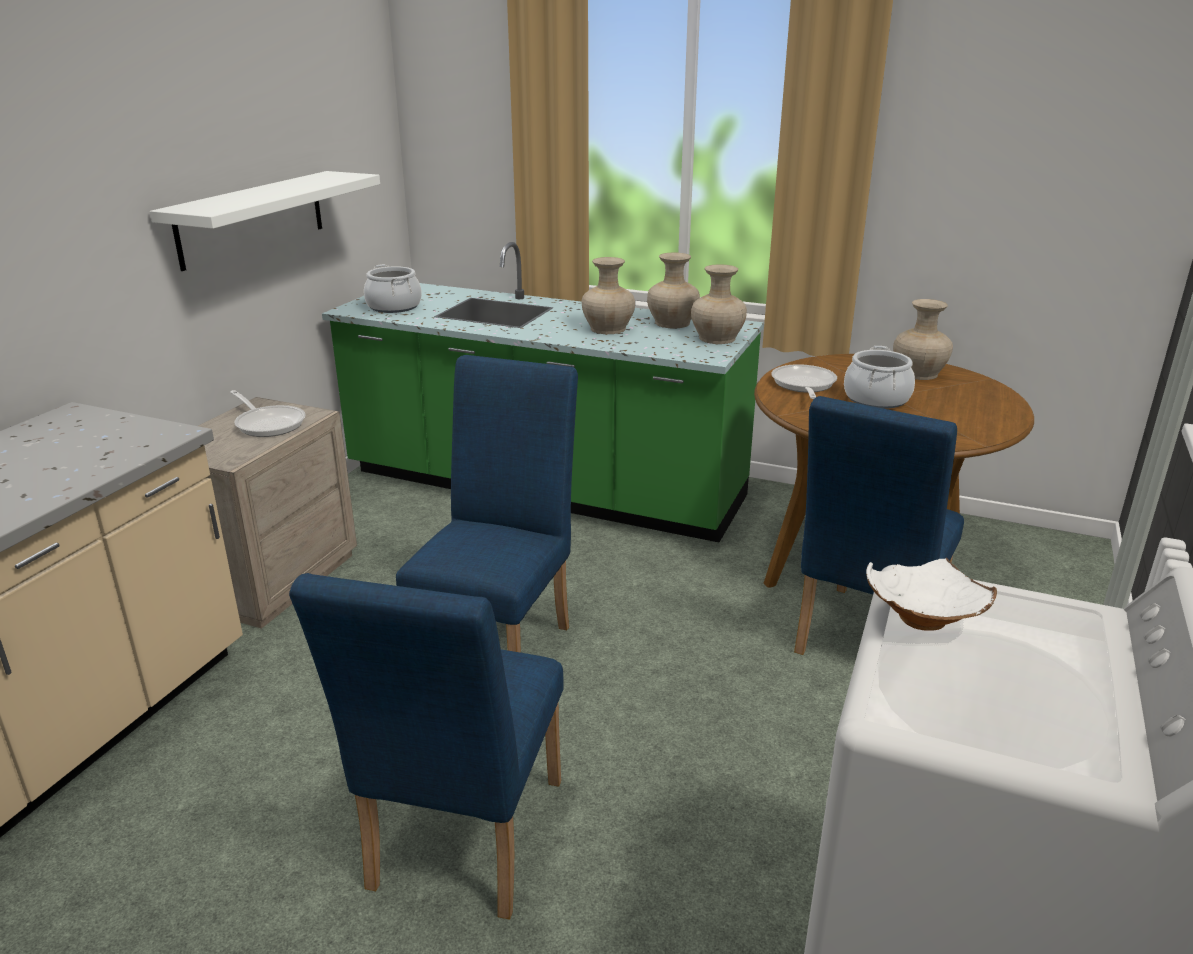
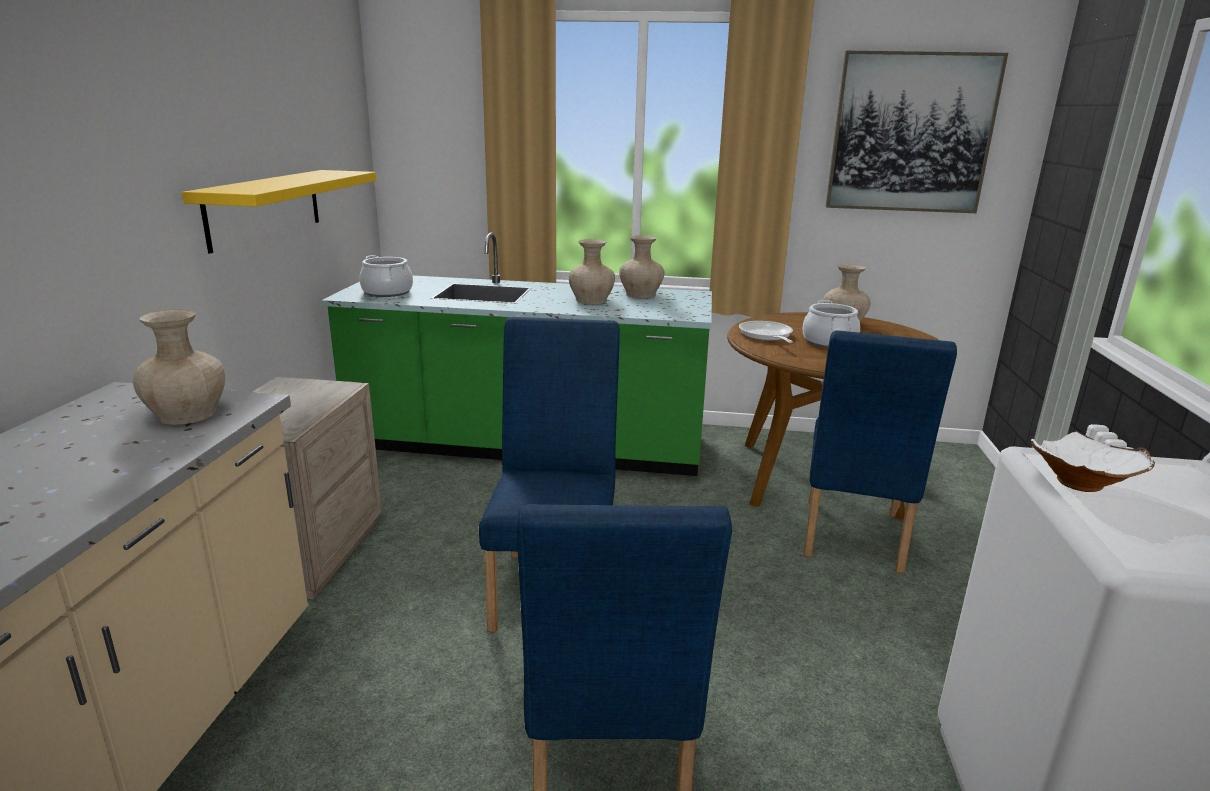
camera: 15 degrees left, 5 degrees down
white shelf [150,171,380,271] -> yellow shelf [182,170,376,253]
frying pan [230,390,306,437] -> none
beige vase [691,264,747,344] -> beige vase moved to [133,309,225,425]
none -> picture [825,51,1008,213]

